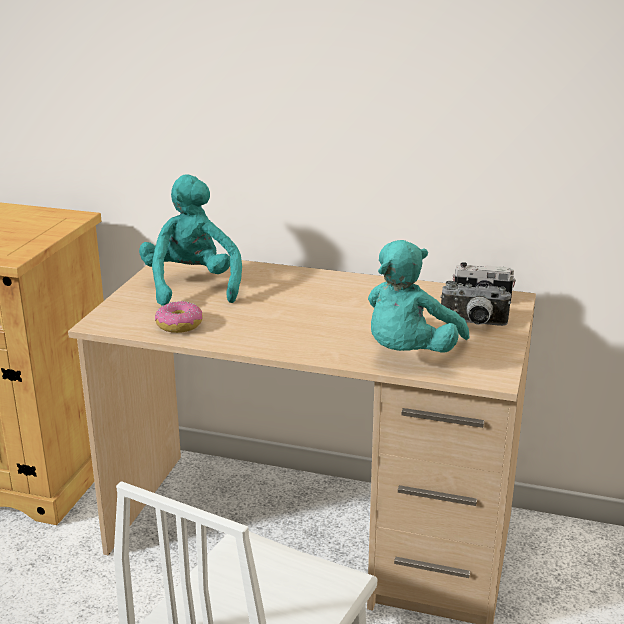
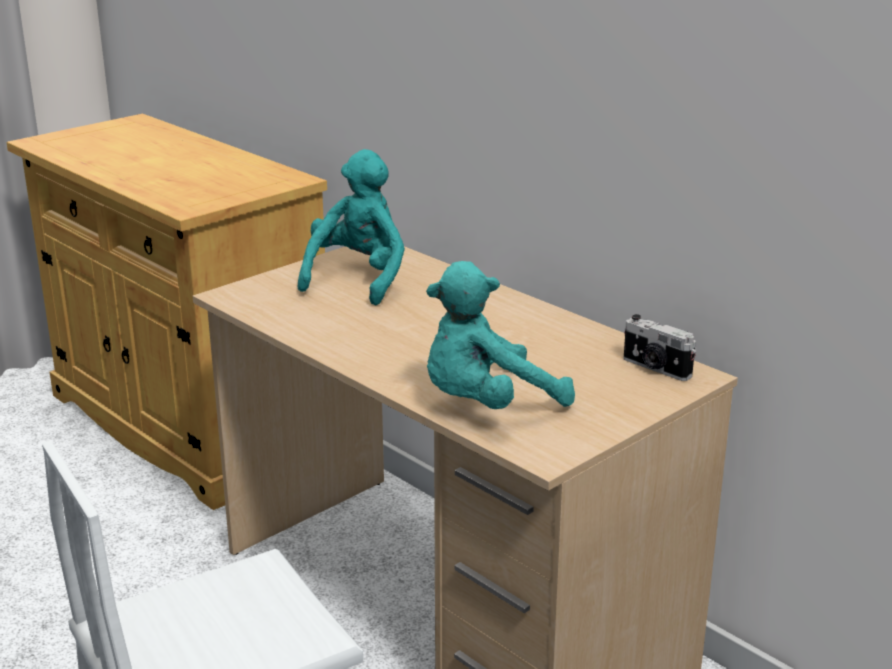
camera: 30 degrees right, 0 degrees up
donut [155,301,203,333] -> none
camera [440,281,511,326] -> none

